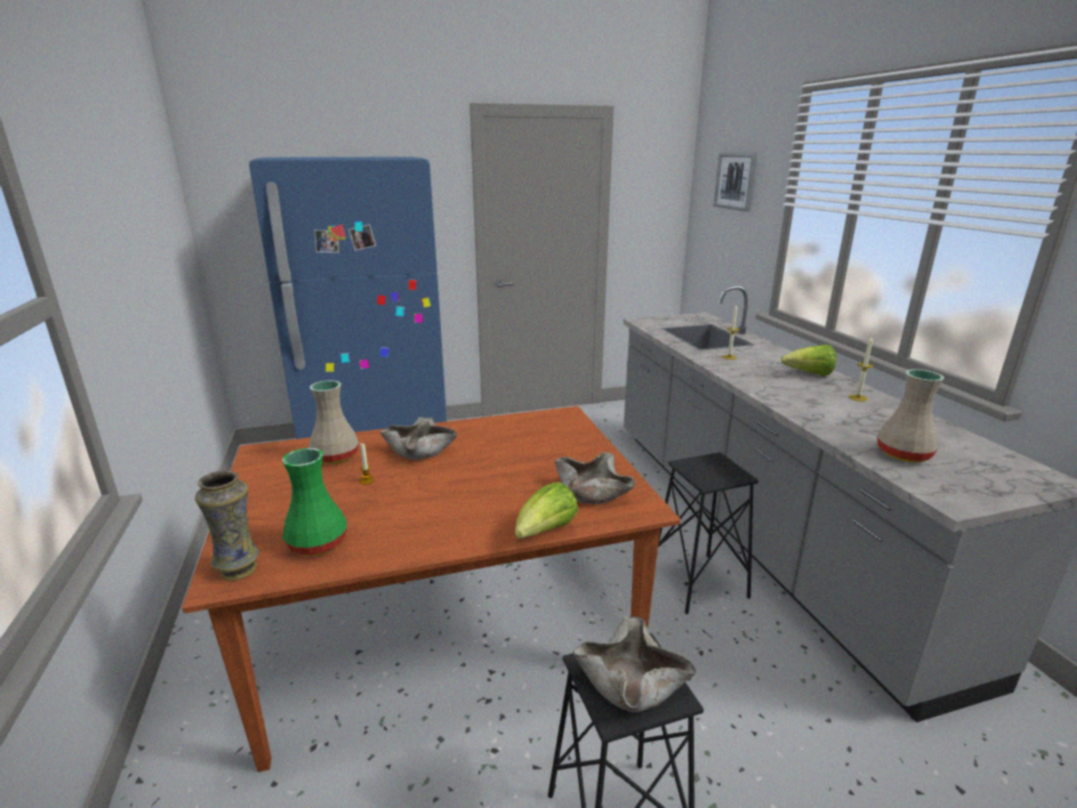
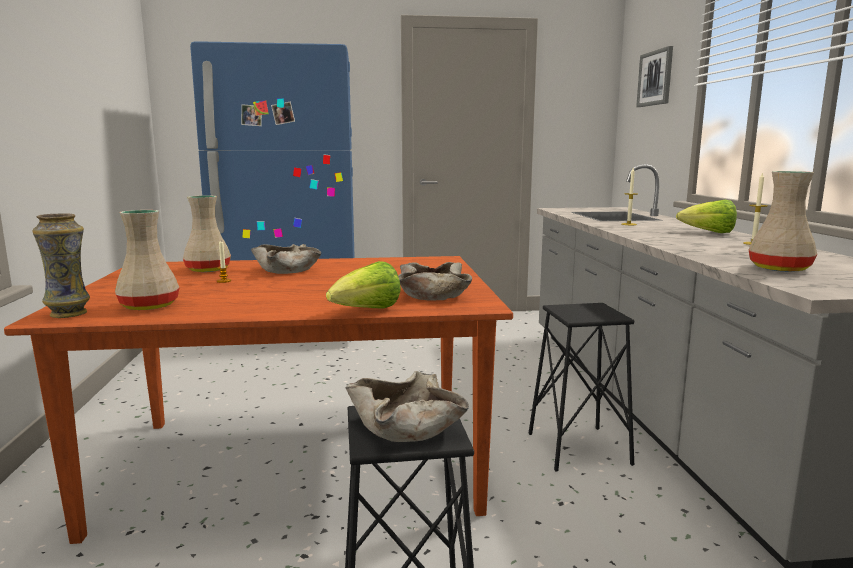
camera: 10 degrees right, 10 degrees down
green vase [282,448,347,556] -> beige vase [115,210,180,310]

